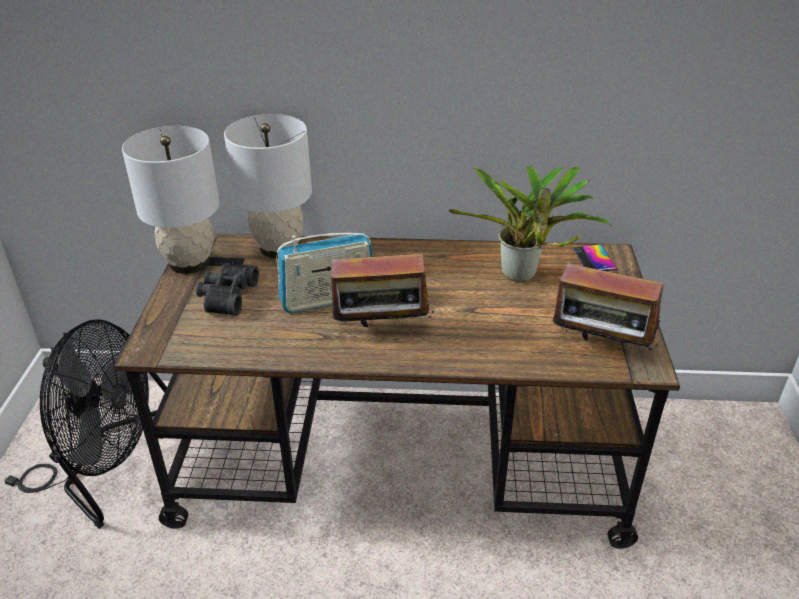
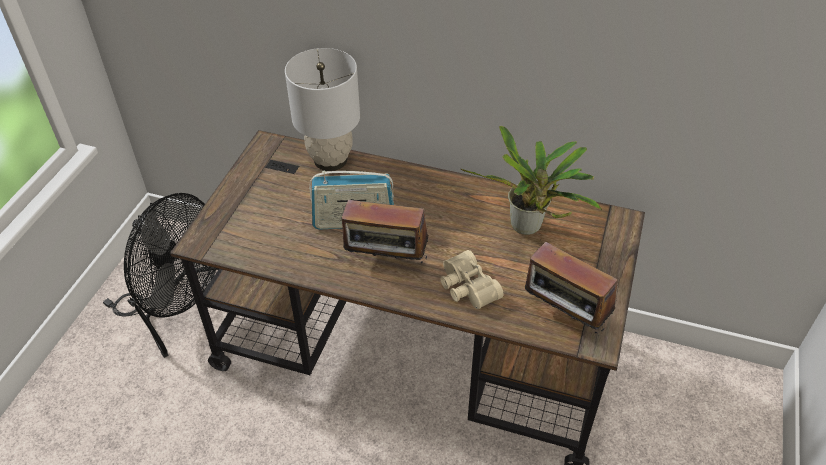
camera: 15 degrees right, 10 degrees up
white table lamp [122,126,219,274] -> none
black binoculars [196,263,259,316] -> none
phone [573,245,617,271] -> none
none -> beige binoculars [440,250,503,310]

